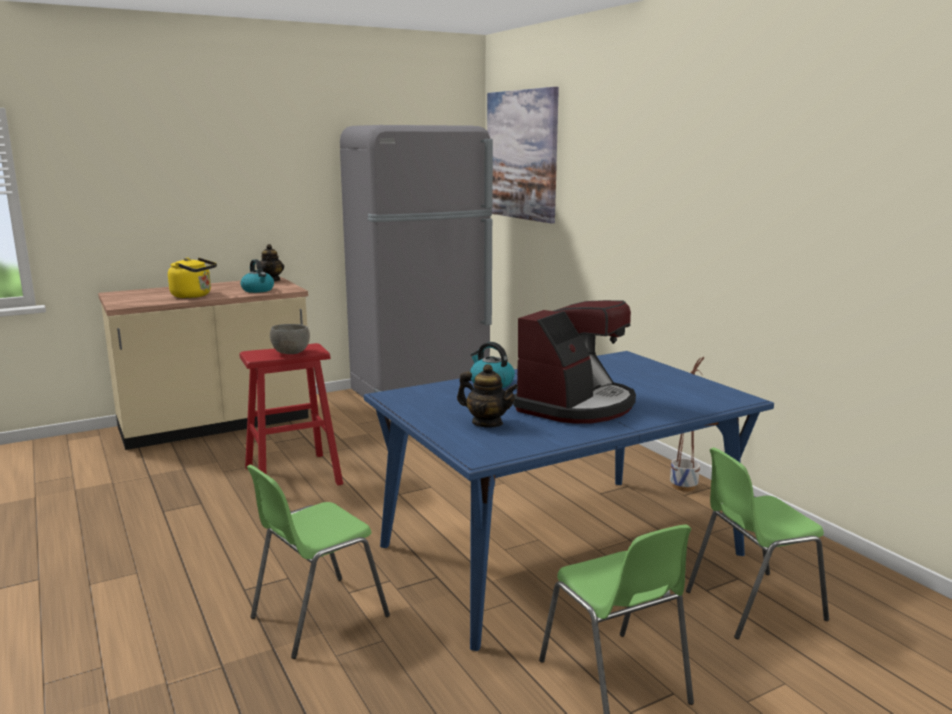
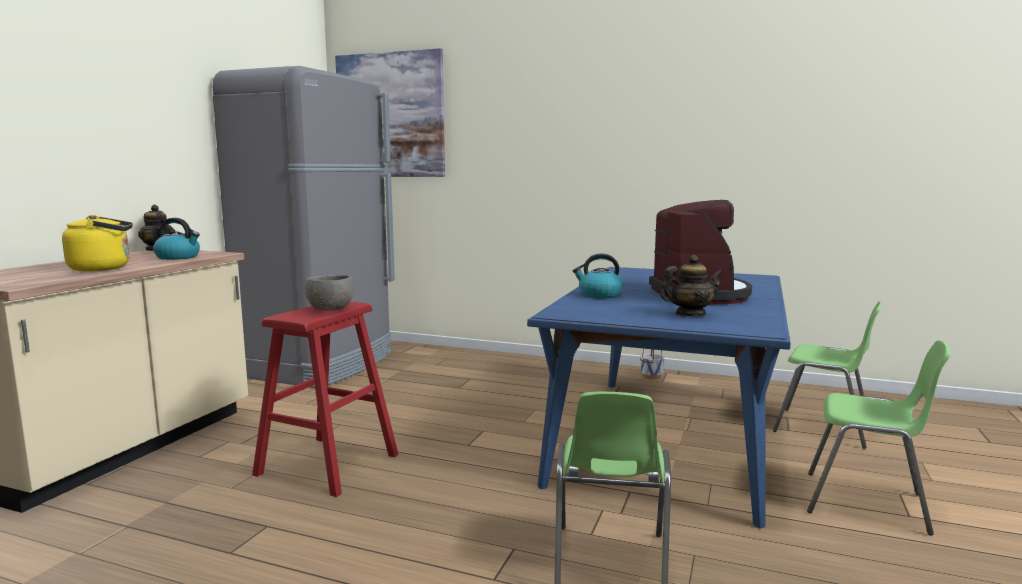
camera: 40 degrees left, 5 degrees down
green chair [686,447,829,639] -> green chair turned 90 degrees counterclockwise [773,301,883,449]

